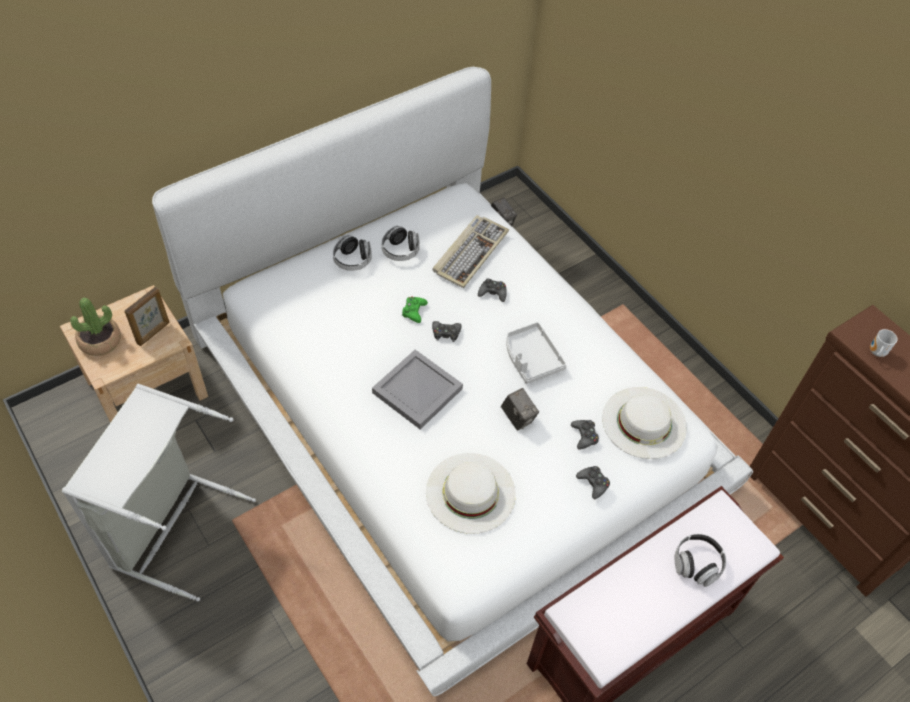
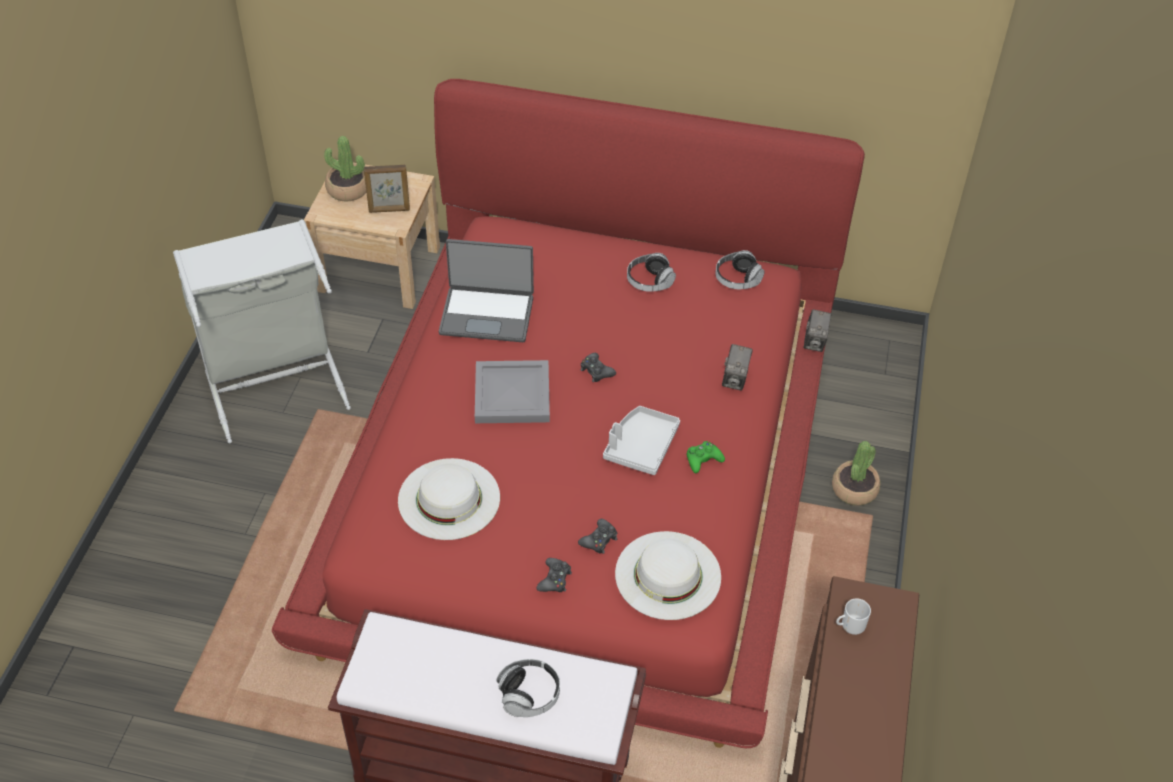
camera: 50 degrees right, 5 degrees down
white bed [152,67,753,696] -> red bed [272,79,865,748]
headphones [333,235,372,271] -> headphones moved to [715,250,765,289]
green game controller [402,296,428,323] -> green game controller moved to [687,441,725,473]
keyboard [433,215,509,288] -> none
black game controller [478,278,507,302] -> none
camera [501,388,539,431] -> camera moved to [722,344,753,391]
none -> laptop [439,239,534,342]
none -> potted plant [832,441,881,506]

